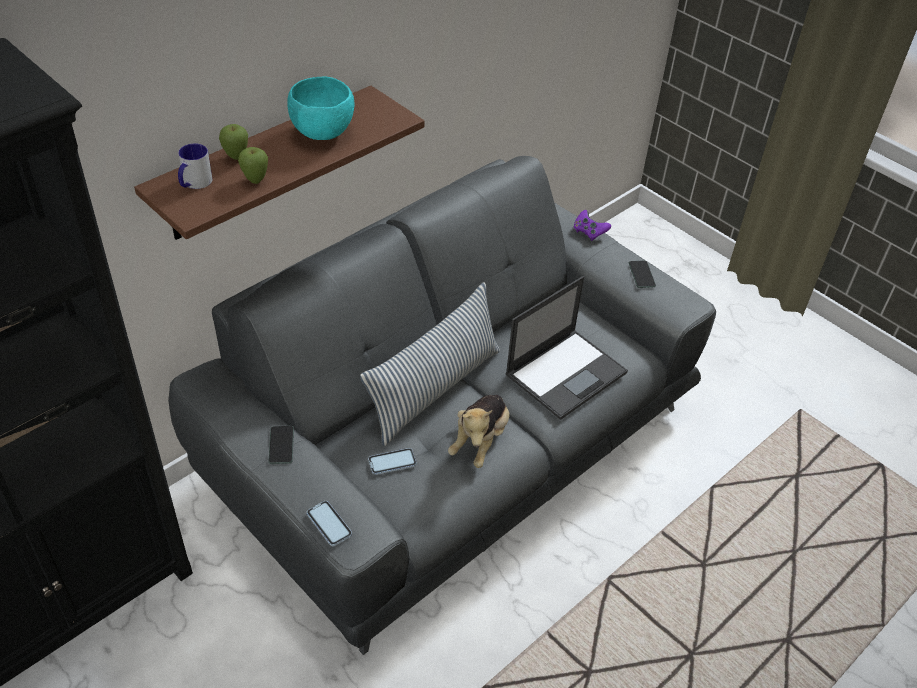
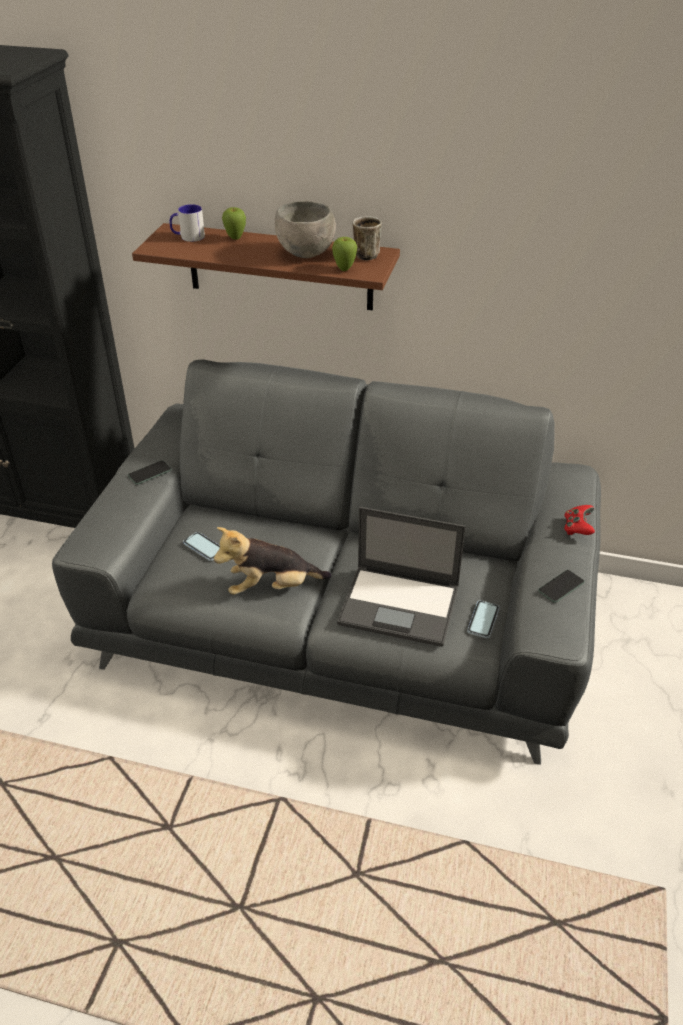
camera: 60 degrees right, 5 degrees down
apple [238,147,268,184] -> apple moved to [332,237,357,271]
turquoise bowl [287,76,355,140] -> grey bowl [275,201,336,258]
phone [307,501,352,546] -> phone moved to [467,600,499,638]
pillow [360,282,500,446] -> none
purple game controller [574,210,611,241] -> red game controller [564,505,595,535]
none -> mug [353,216,382,260]

